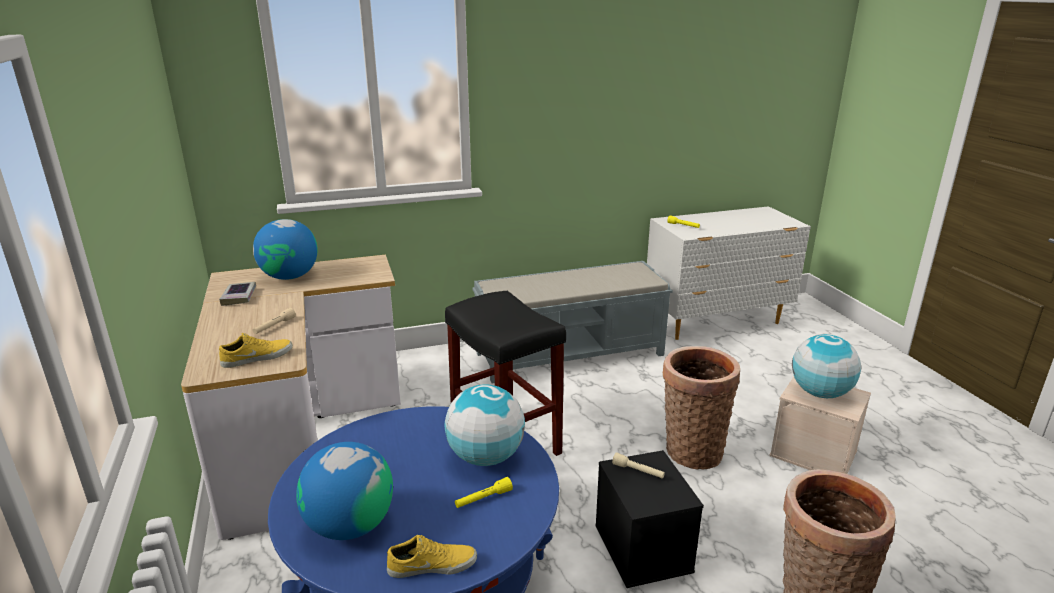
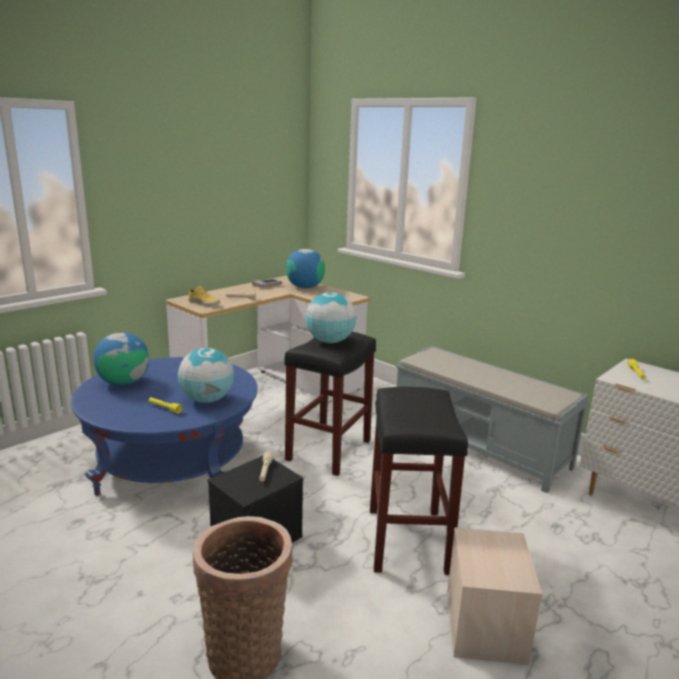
camera: 60 degrees right, 5 degrees down
yellow shoe [387,535,477,578] -> none
basket [663,346,740,469] -> black stool [370,387,468,575]
globe [792,334,861,398] -> globe moved to [305,292,356,343]

